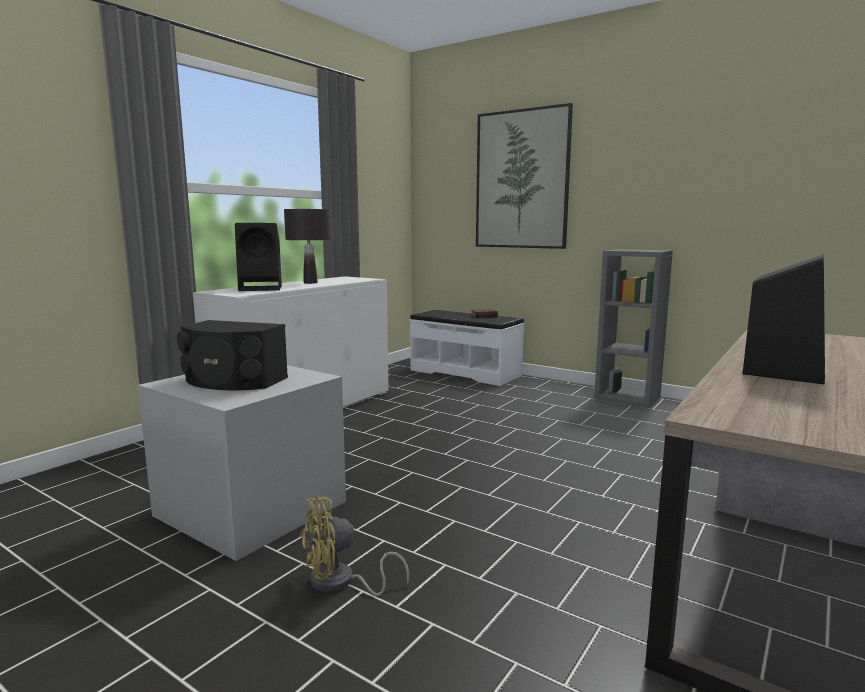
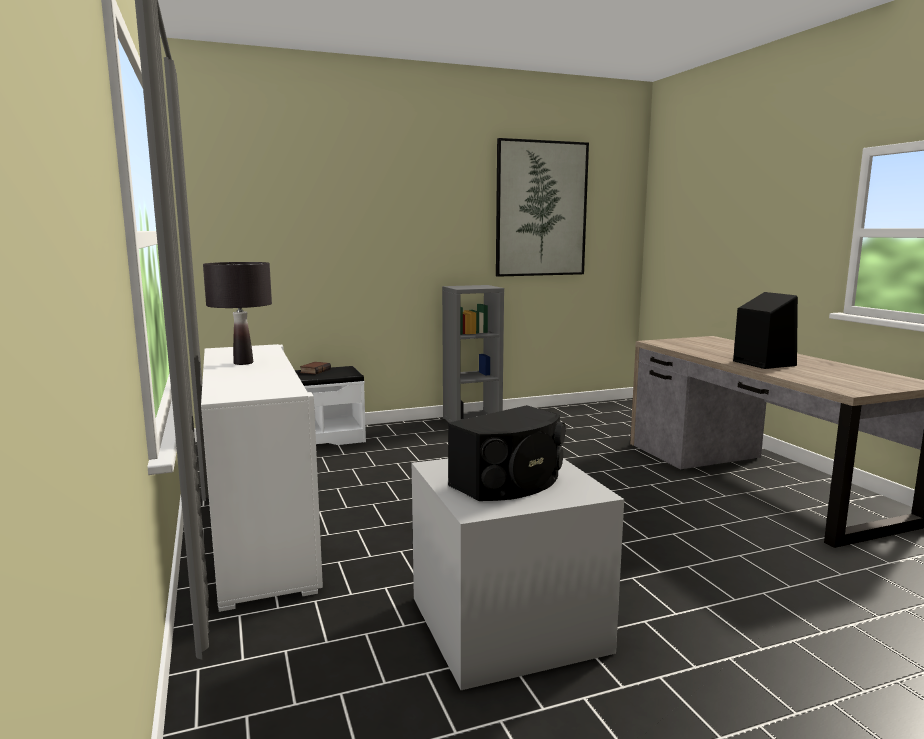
camera: 55 degrees left, 0 degrees up
black speaker [235,223,282,291] -> none
yellow fan [300,497,409,596] -> none
picture [476,103,573,249] -> picture moved to [496,138,589,277]

